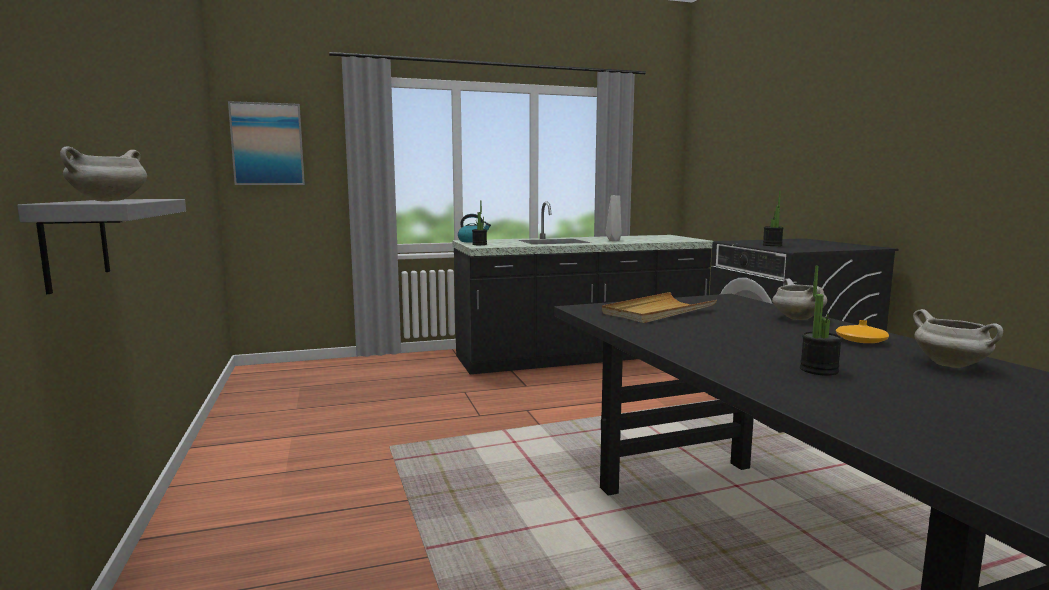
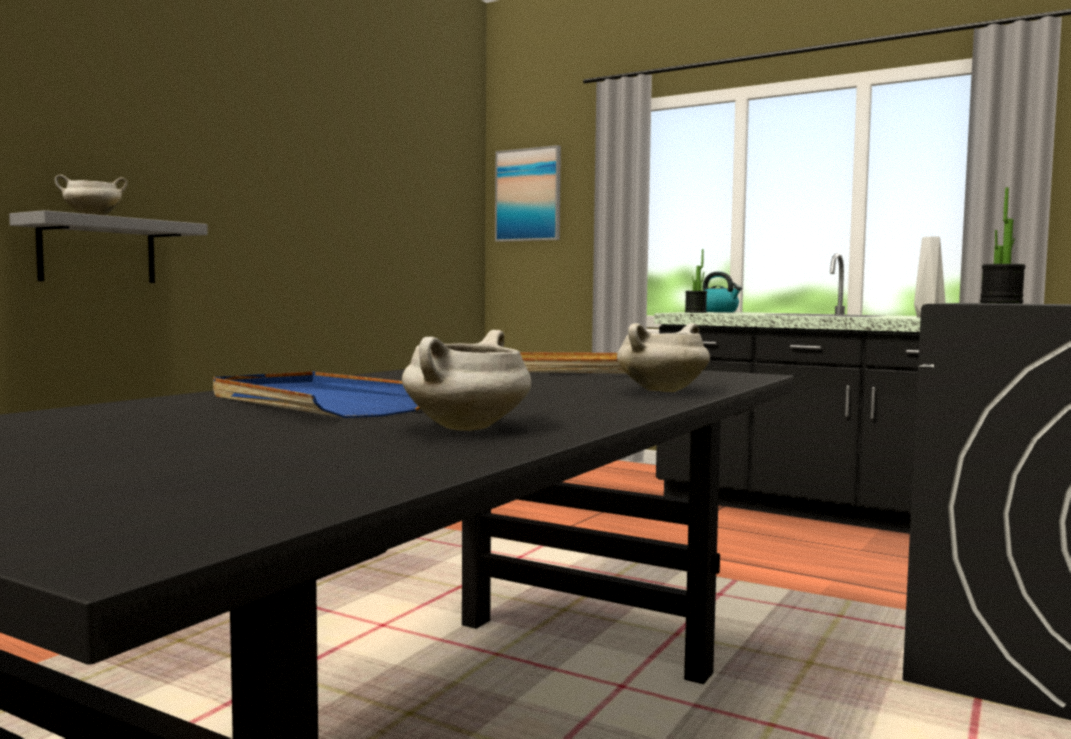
camera: 50 degrees right, 5 degrees down
potted plant [800,266,842,376] -> blue tray [213,371,420,418]
orange vase [836,320,889,343] -> none

